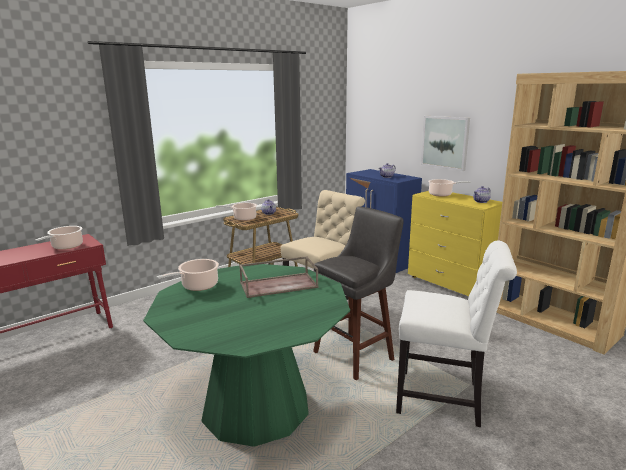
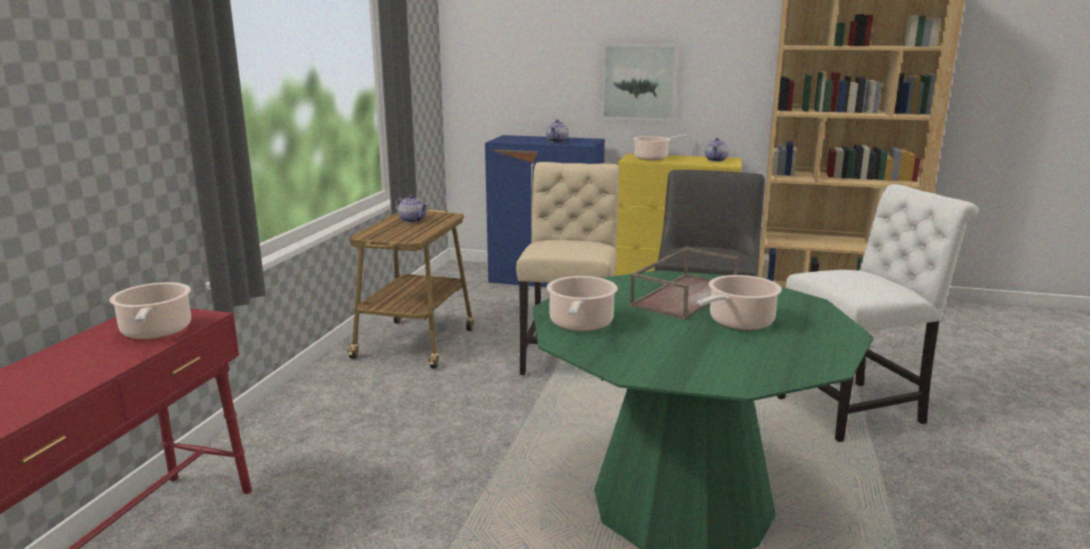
camera: 35 degrees left, 0 degrees up
cooking pot [216,203,257,221] -> cooking pot moved to [697,275,782,330]

